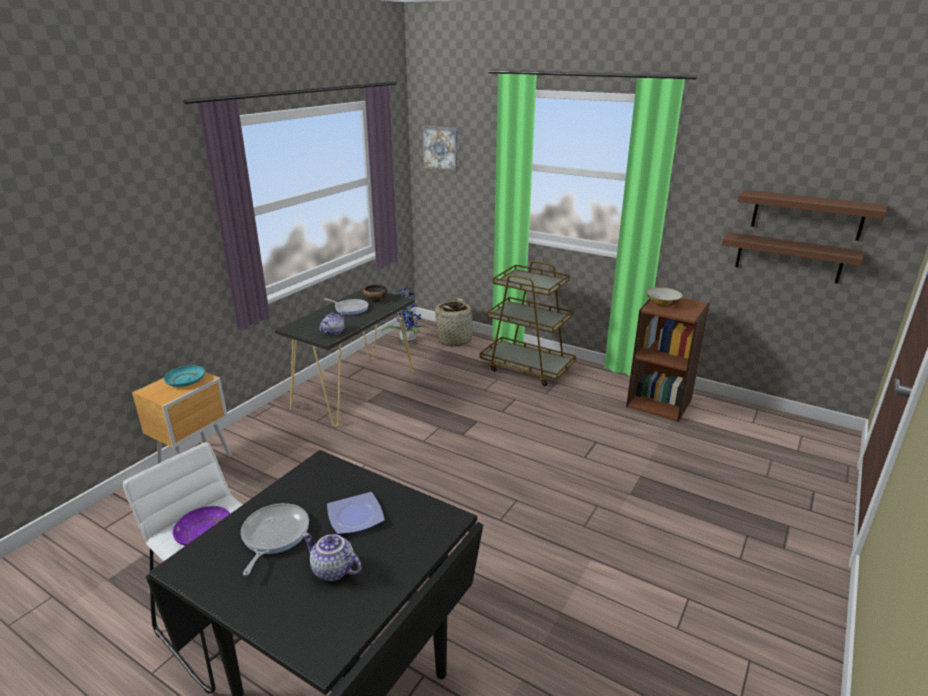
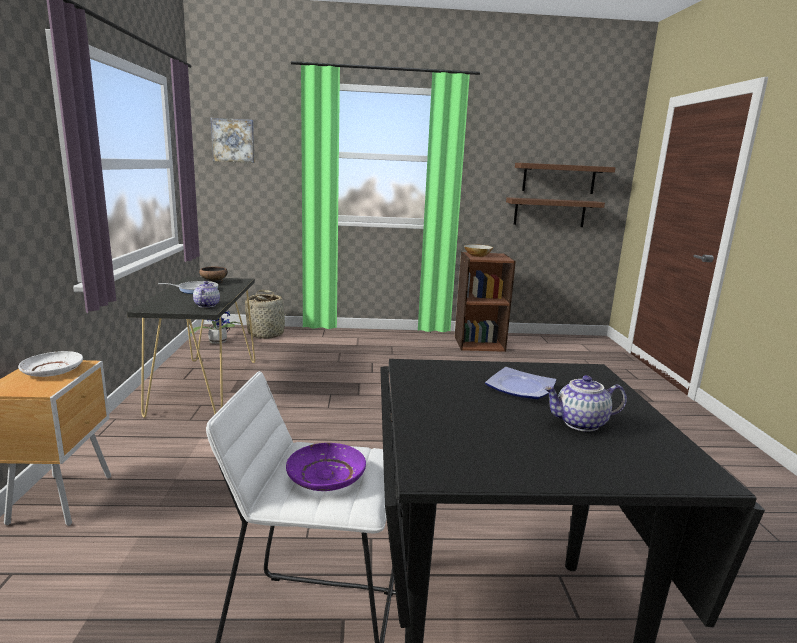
camera: 35 degrees left, 10 degrees down
turquoise plate [164,365,205,387] -> white plate [18,351,83,377]
frying pan [241,503,309,575] -> none
brown cart [480,261,576,386] -> none

